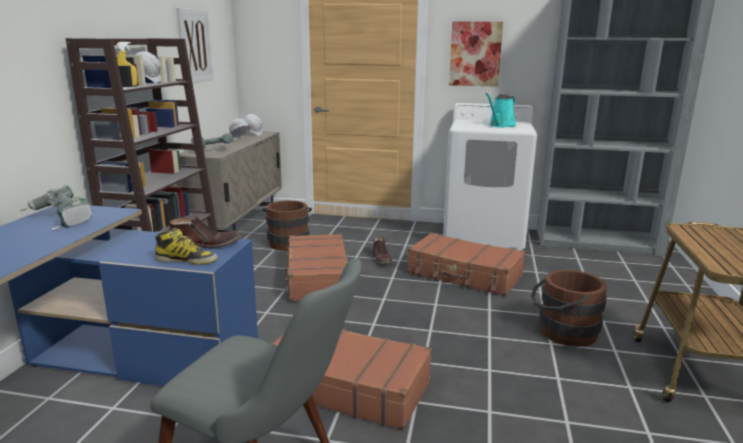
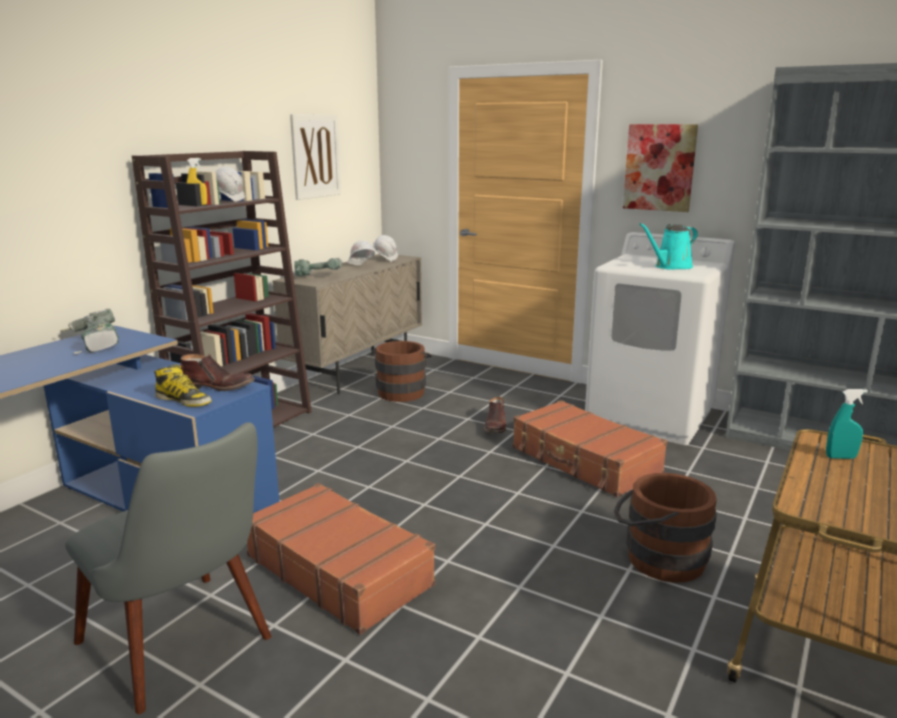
camera: 20 degrees right, 0 degrees up
brown suitcase [284,233,348,302] -> none
none -> turquoise spray bottle [826,389,868,459]

